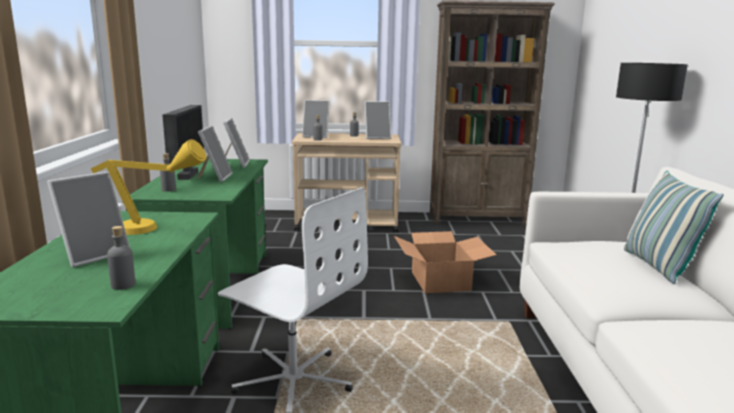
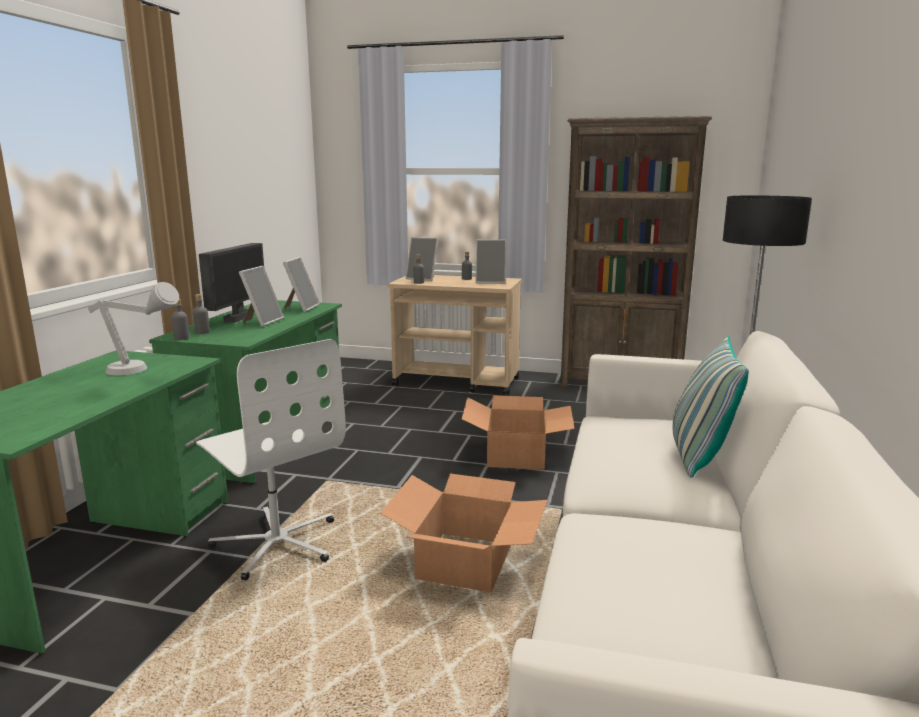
camera: 15 degrees right, 0 degrees up
picture frame [47,171,130,267] -> none
yellow table lamp [91,139,206,235] -> grey table lamp [88,282,179,376]
grey bottle [107,226,135,290] -> grey bottle moved to [171,299,189,340]
none -> cardboard box [380,473,548,593]

